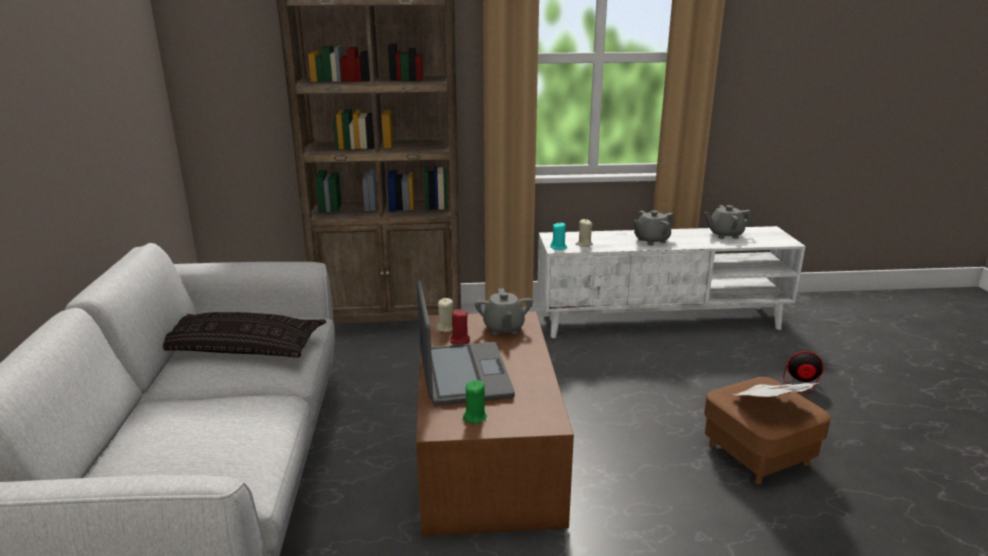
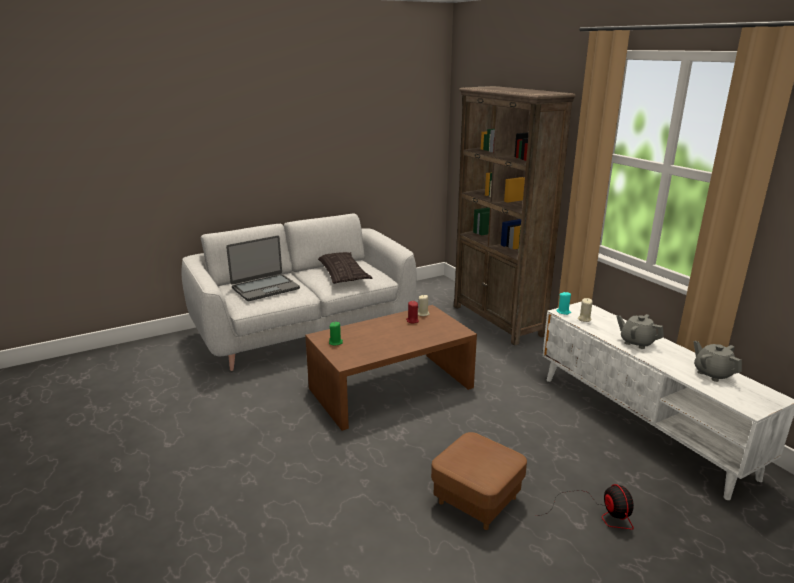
camera: 65 degrees right, 0 degrees up
laptop [417,280,515,406] -> laptop moved to [226,236,300,301]
grey teapot [475,288,533,335] -> none
newspaper [732,383,820,397] -> none

